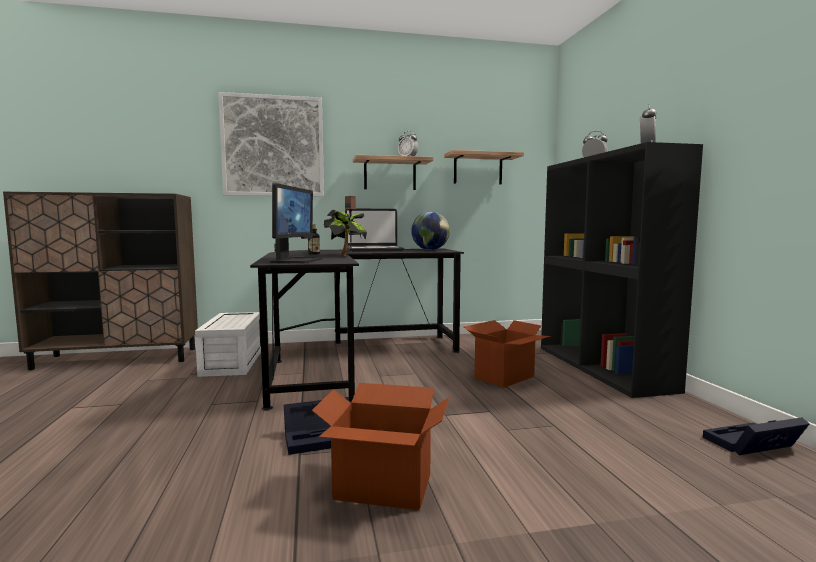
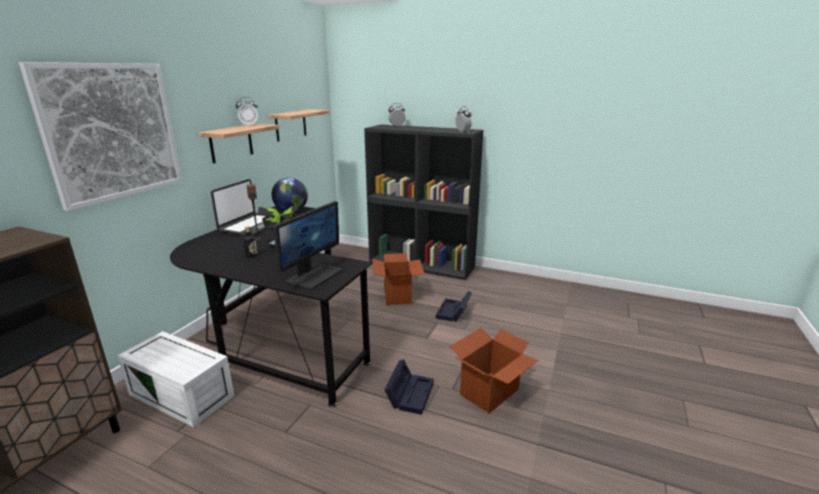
camera: 55 degrees left, 15 degrees up
monitor [270,183,323,263] -> monitor turned 75 degrees clockwise [274,201,342,290]
black storage box [703,417,810,455] -> black storage box moved to [436,291,472,322]

